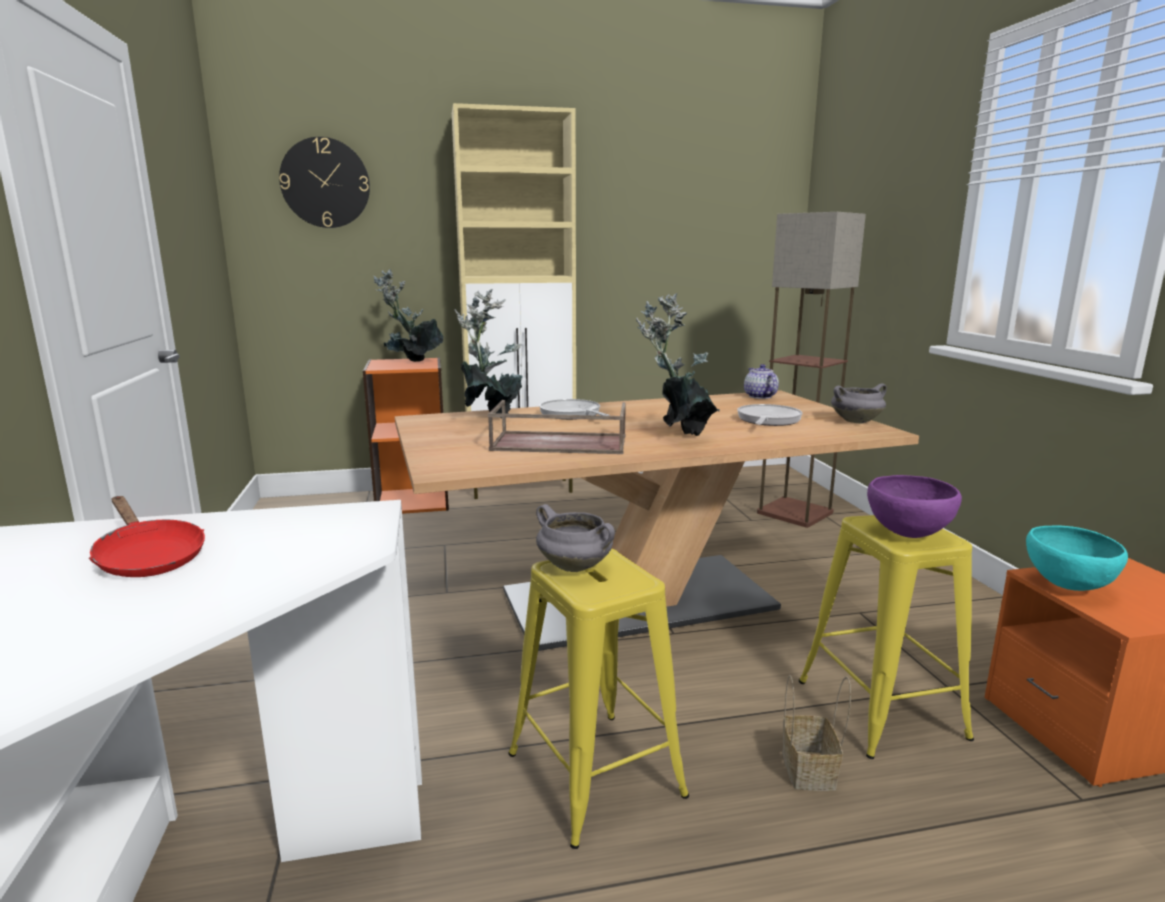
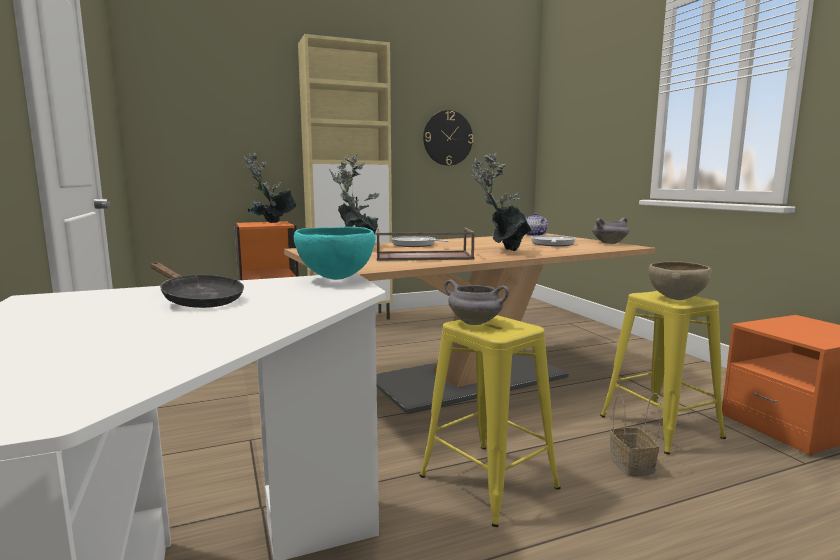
camera: 10 degrees left, 5 degrees down
red frying pan [89,496,205,577] -> black frying pan [150,262,244,308]
wall clock [279,137,370,228] -> wall clock moved to [423,110,473,166]
floor lamp [757,212,866,528] -> none
purple bowl [867,475,962,538] -> brown bowl [648,262,712,300]
turquoise bowl [1026,526,1128,591] -> turquoise bowl moved to [294,227,376,280]

